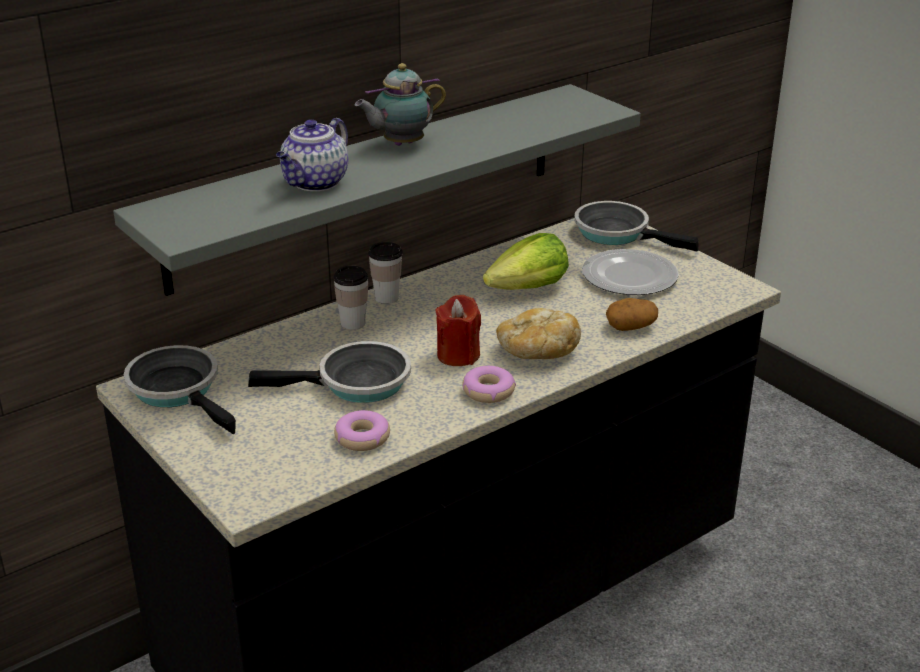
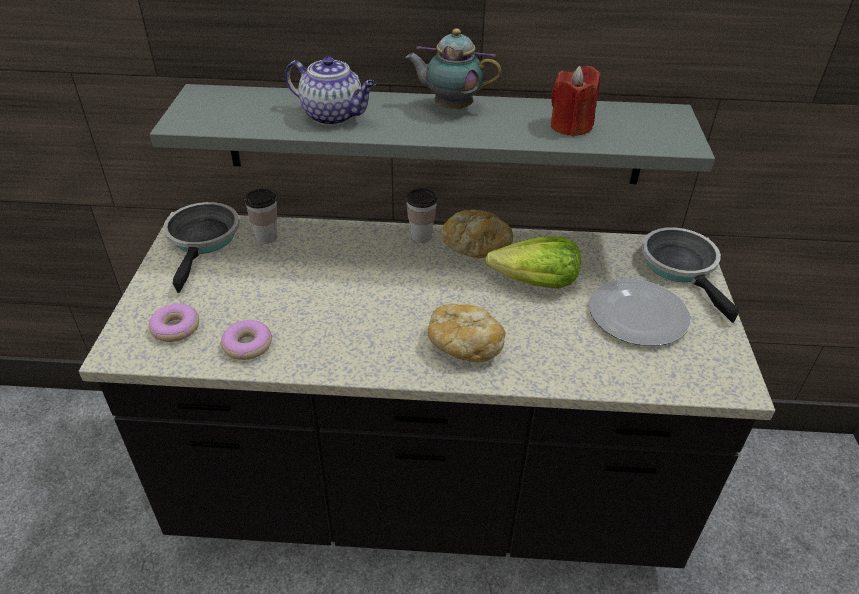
camera: 40 degrees right, 10 degrees up
frying pan [248,341,411,403] -> none
teapot [276,118,348,191] -> teapot turned 135 degrees counterclockwise [285,56,376,125]
cup [334,266,368,330] -> cup moved to [245,188,278,244]
red candle [435,295,481,366] -> red candle moved to [551,66,600,137]
donut [462,366,516,403] -> donut moved to [149,303,199,342]
potato [606,298,658,331] -> none
none -> bread [441,210,513,258]

